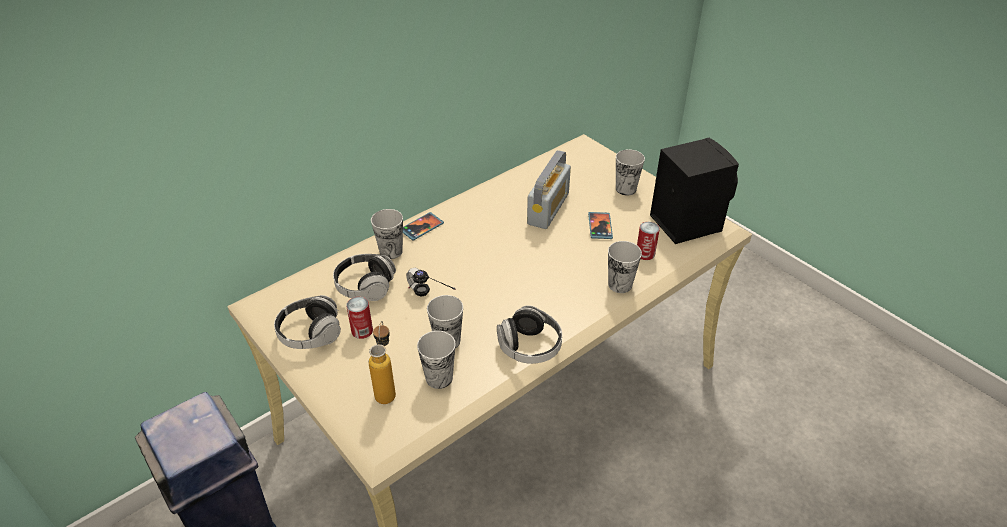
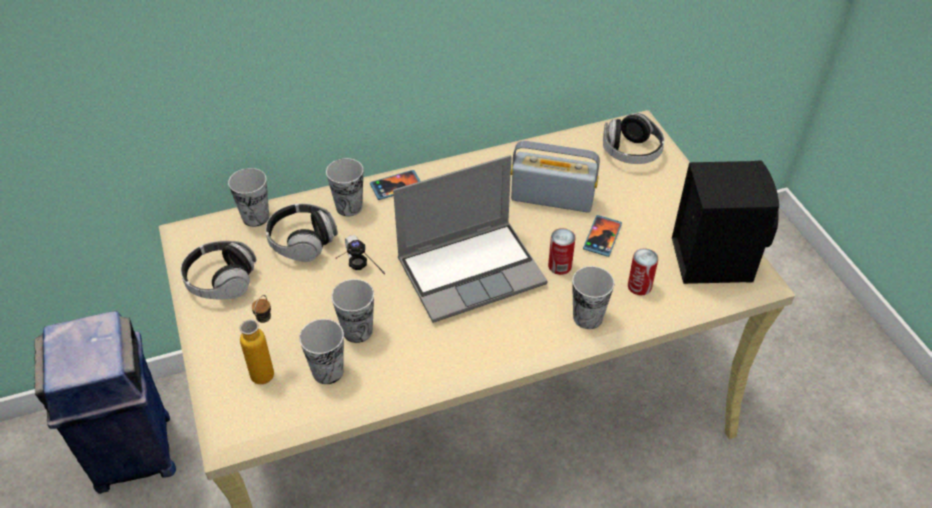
camera: 20 degrees right, 5 degrees up
can [346,297,373,339] -> can moved to [548,228,575,275]
headphones [497,305,562,364] -> headphones moved to [603,113,665,164]
radio [527,150,571,229] -> radio turned 120 degrees counterclockwise [511,141,600,213]
cup [616,149,645,196] -> cup moved to [228,168,269,227]
none -> laptop [393,155,548,323]

